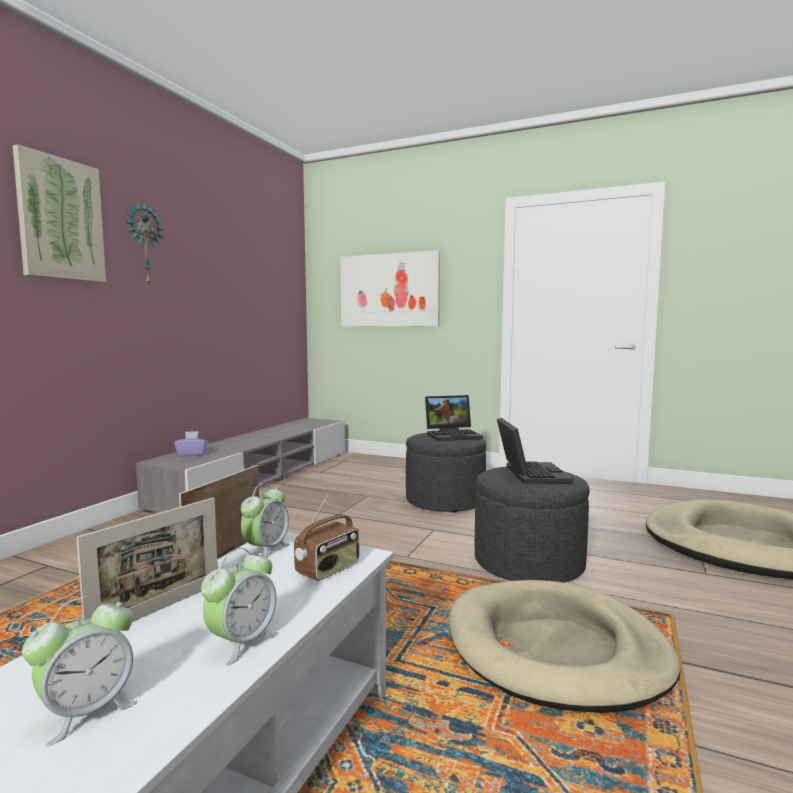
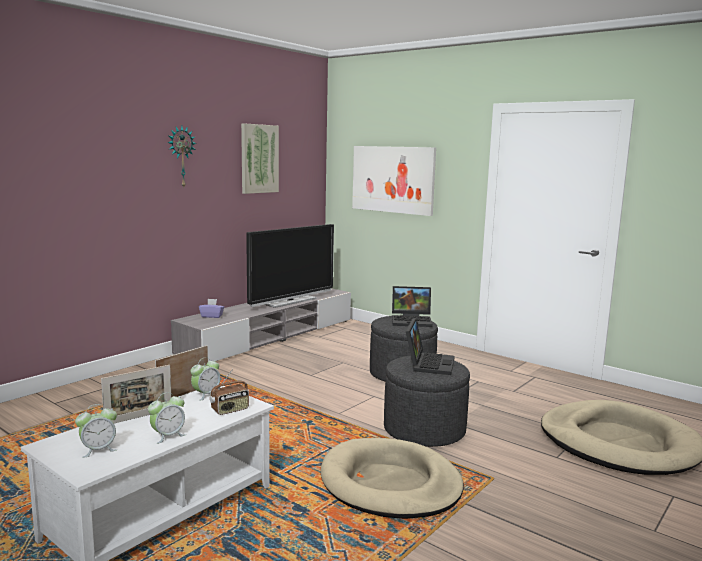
camera: 15 degrees right, 5 degrees up
picture [12,144,106,283] -> picture moved to [241,123,279,194]
none -> television [246,224,334,308]

